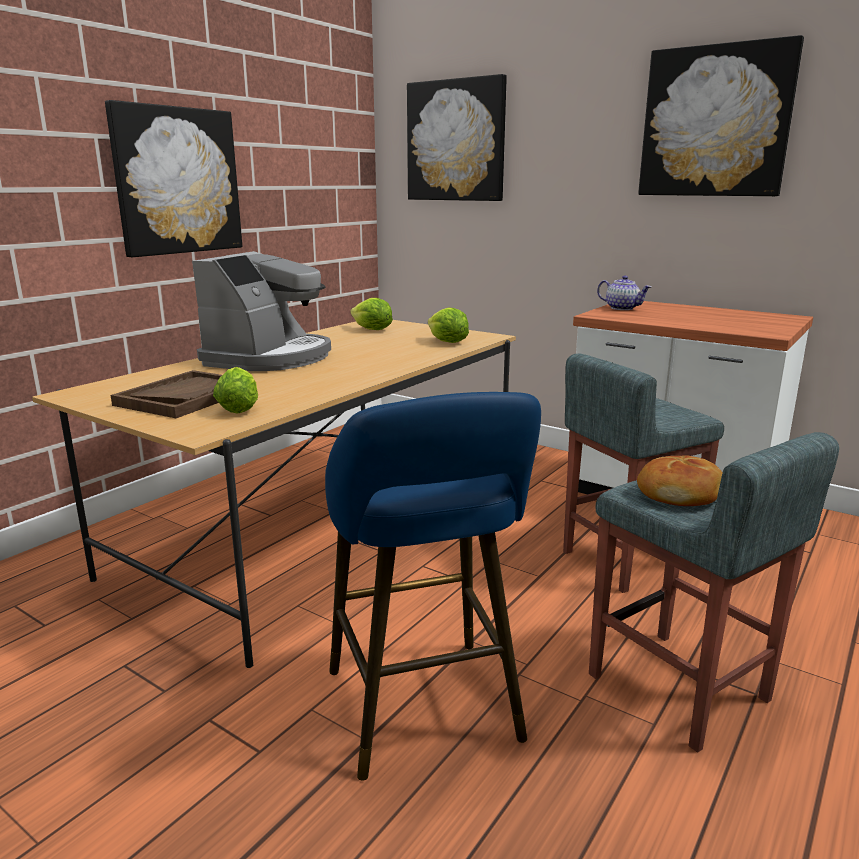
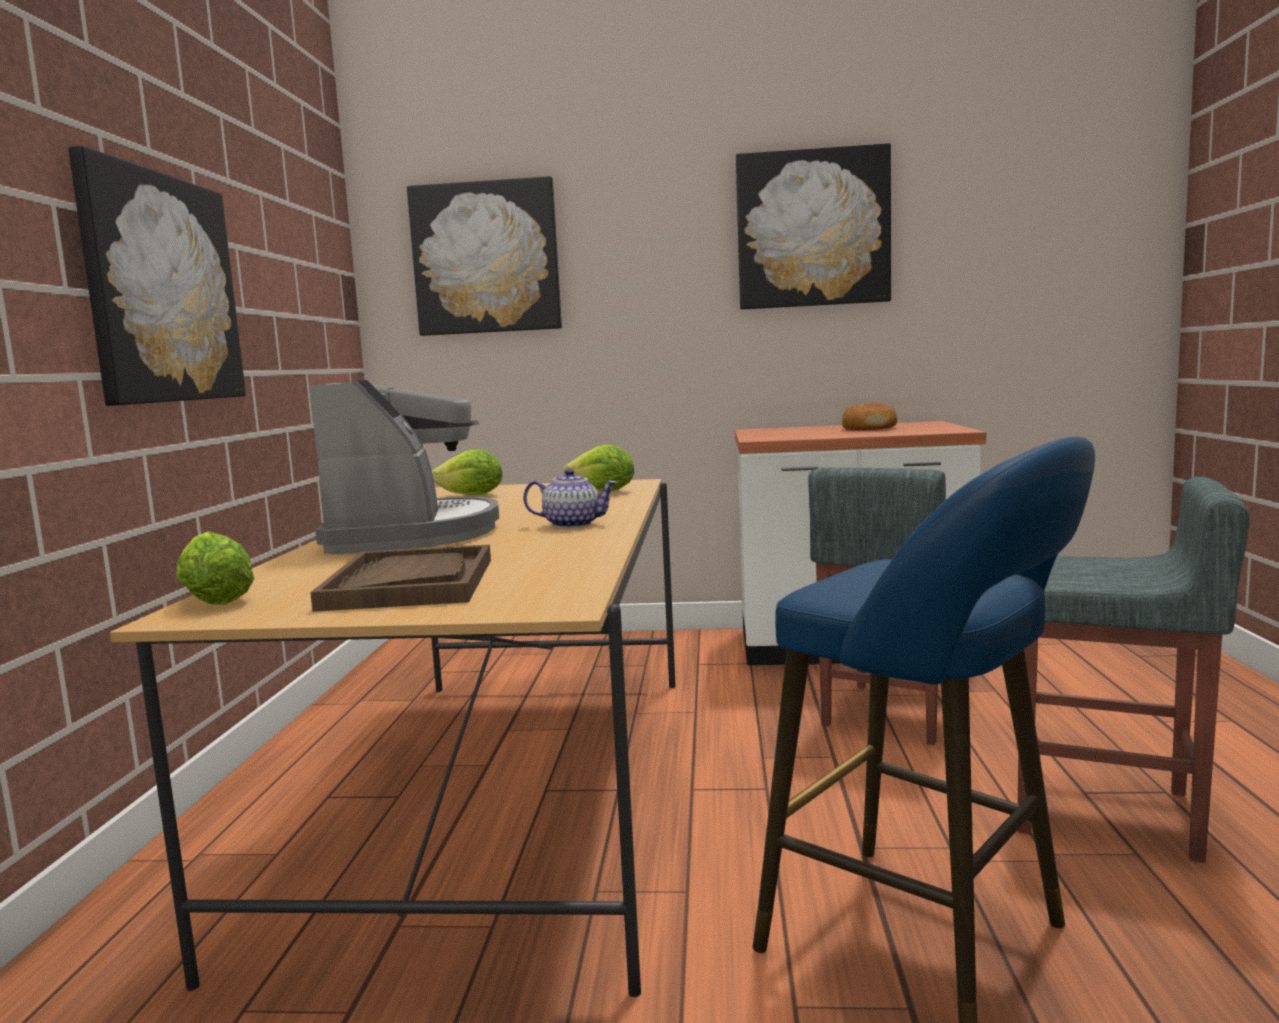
camera: 30 degrees left, 10 degrees down
lettuce [213,367,258,414] -> lettuce moved to [177,531,254,605]
teapot [597,276,651,310] -> teapot moved to [523,469,618,528]
bread [637,455,723,506] -> bread moved to [842,402,897,430]

